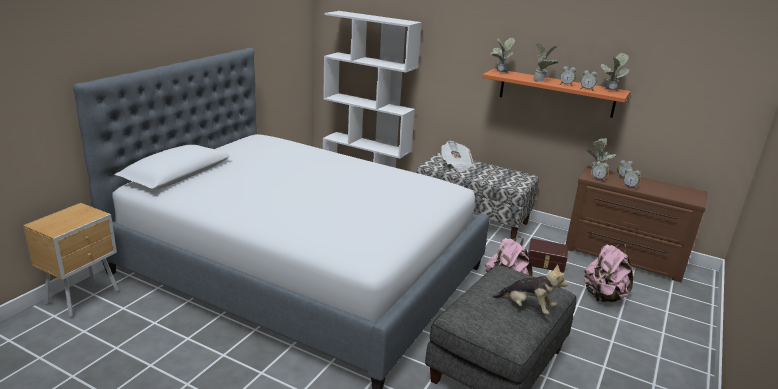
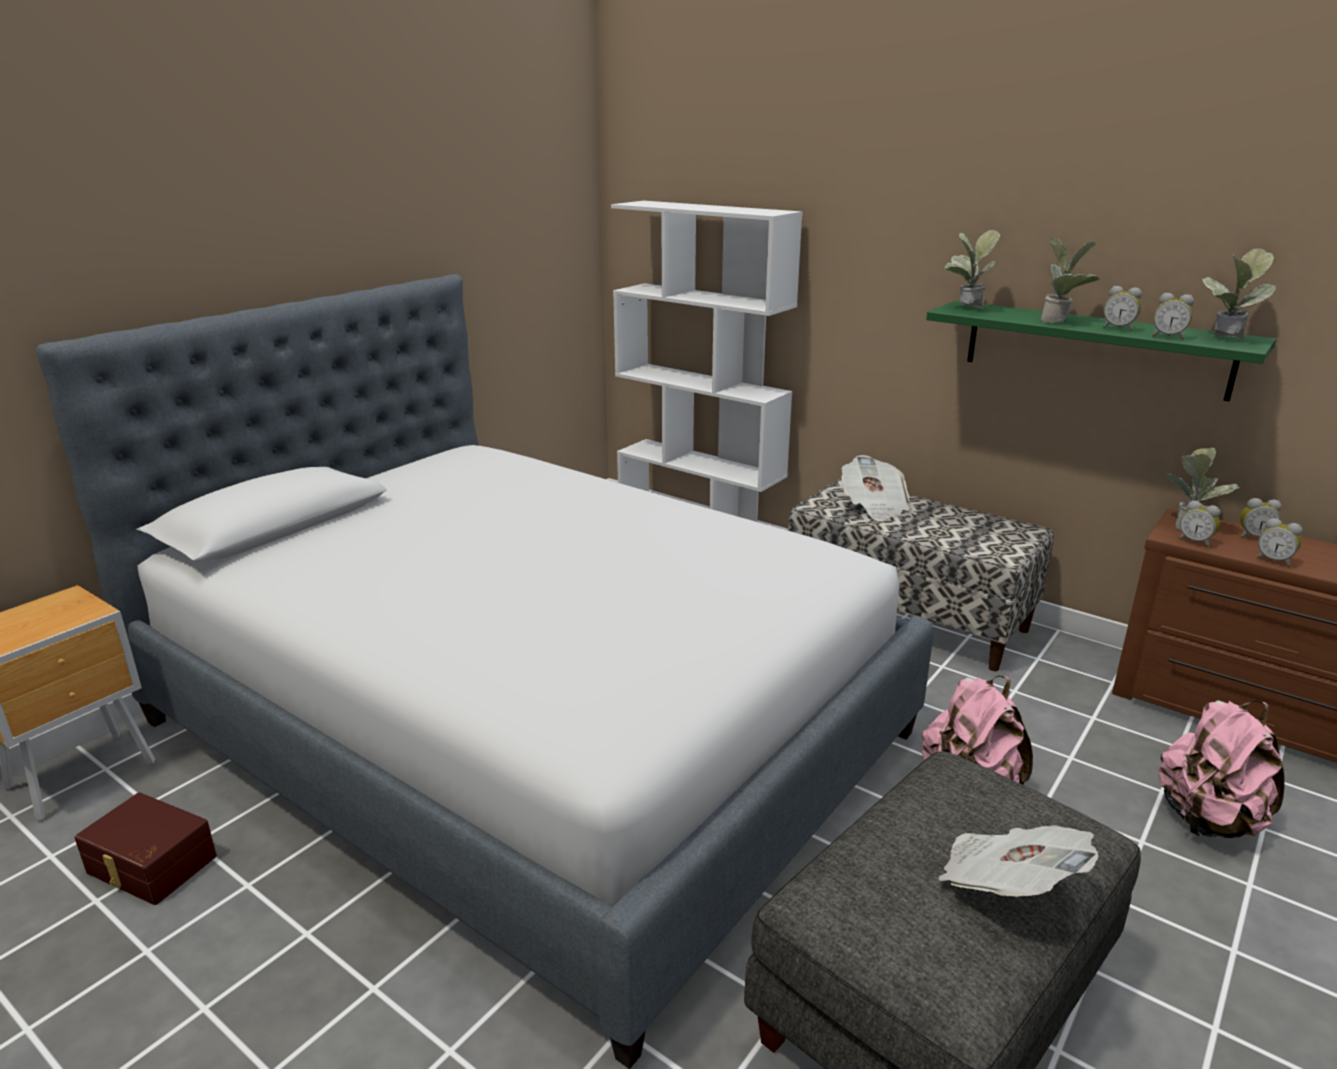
camera: 10 degrees right, 0 degrees up
orange shelf [482,69,631,118] -> green shelf [926,301,1276,401]
plush toy [492,264,568,314] -> newspaper [938,825,1098,897]
brown storage box [528,238,568,273] -> brown storage box moved to [74,792,217,905]

